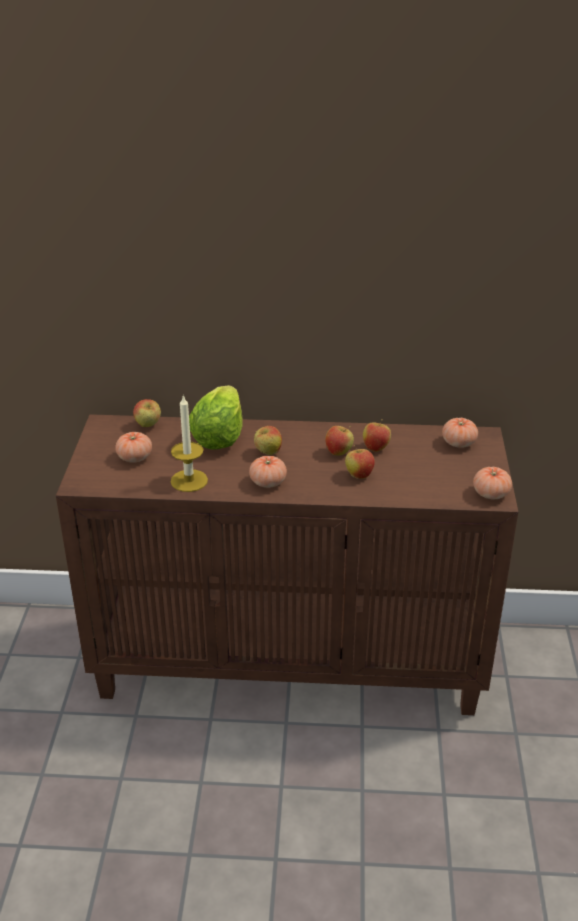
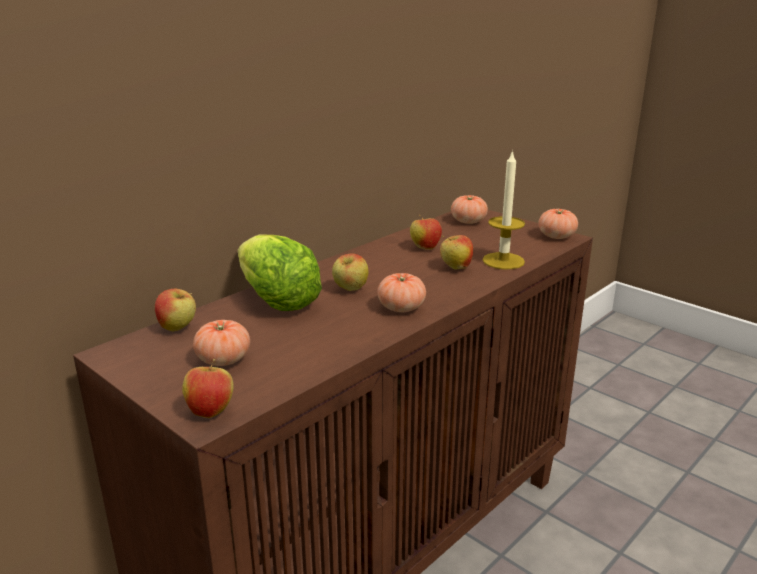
camera: 50 degrees left, 10 degrees down
candle [171,395,208,492] -> candle moved to [482,150,525,269]
apple [325,426,354,455] -> apple moved to [182,359,234,418]

